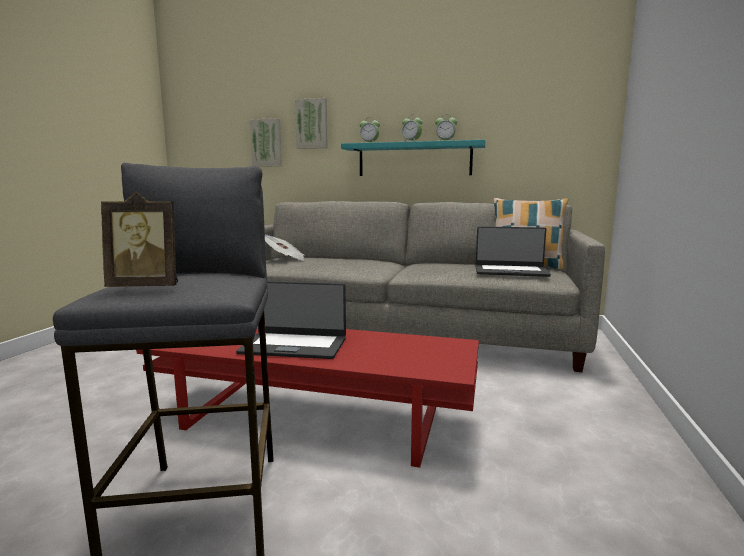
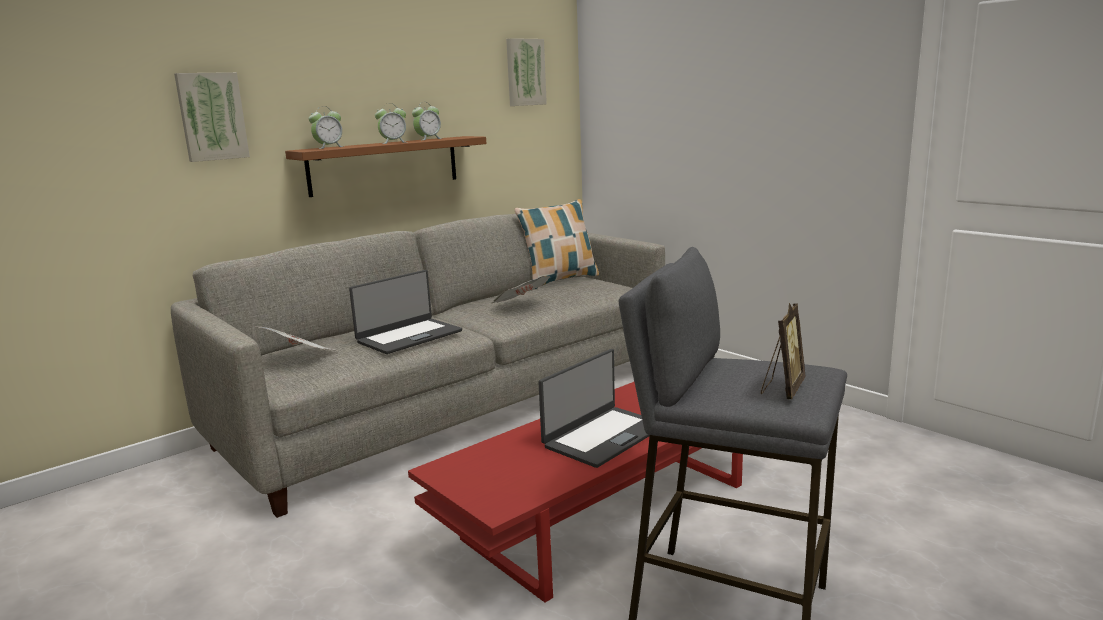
camera: 55 degrees left, 5 degrees up
picture [250,118,282,167] -> picture moved to [506,38,547,106]
turquoise shelf [341,140,486,176] -> brown shelf [285,136,486,197]
laptop [476,227,551,277] -> laptop moved to [349,270,462,354]
none -> newspaper [492,276,550,303]

